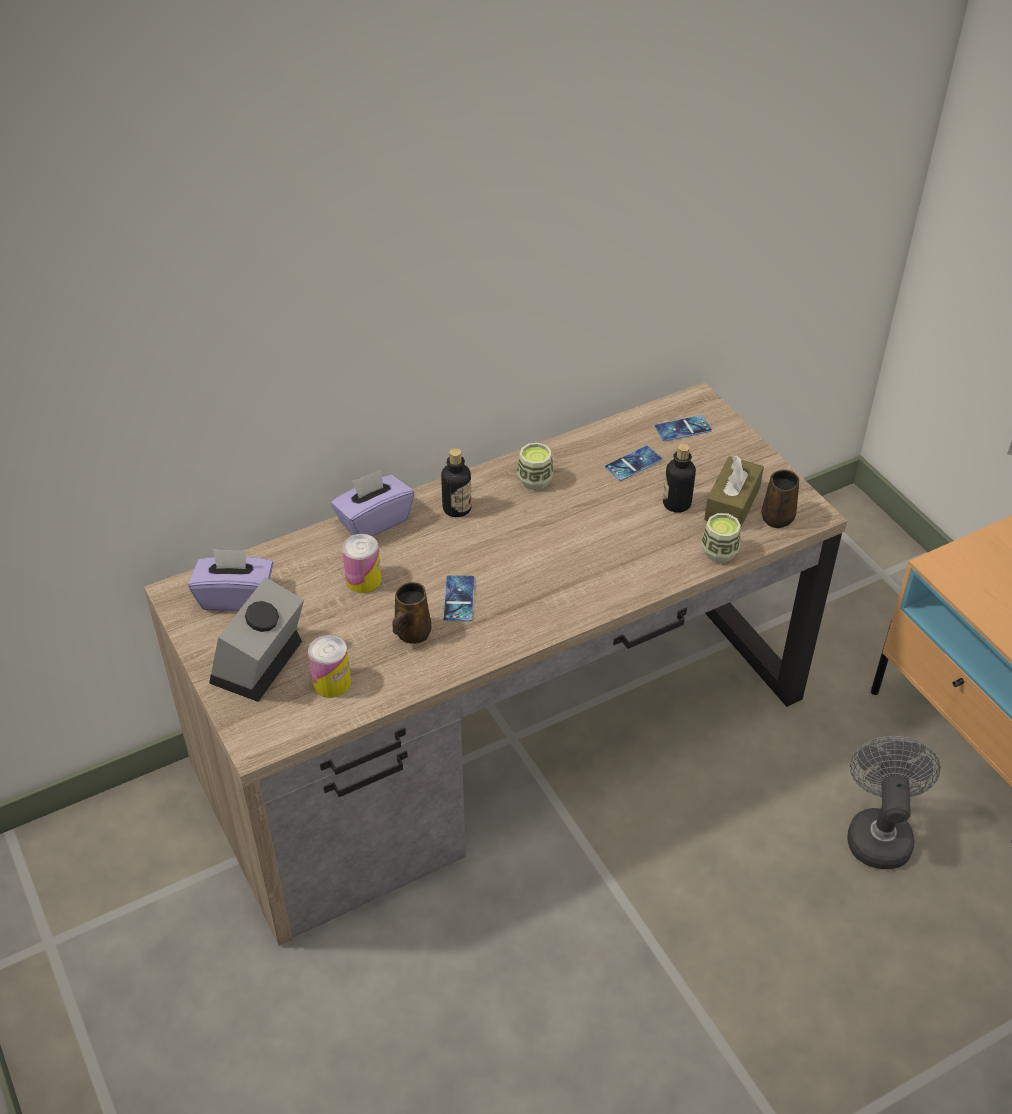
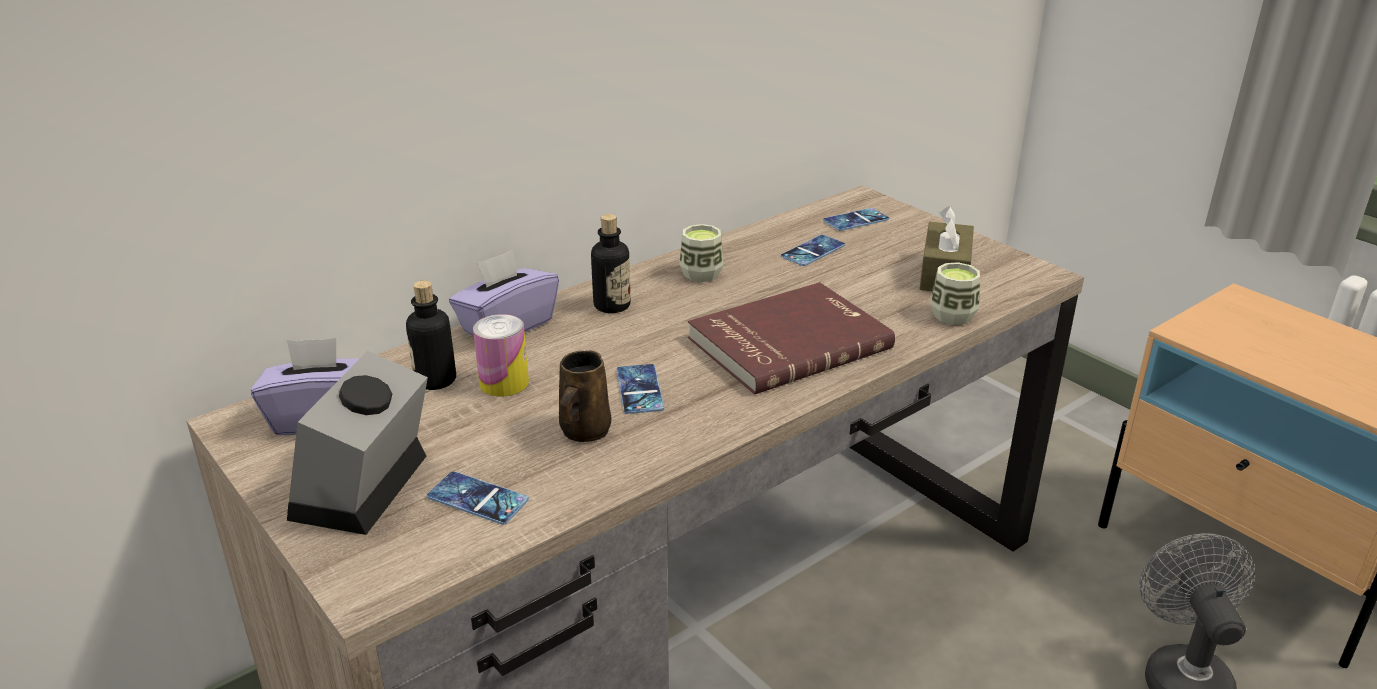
camera: 10 degrees left, 15 degrees down
can [308,635,351,698] -> phone [427,471,529,525]
bottle [663,443,696,513] -> bottle moved to [406,280,456,390]
brown mug [762,470,799,528] -> none
none -> red book [688,282,895,395]

